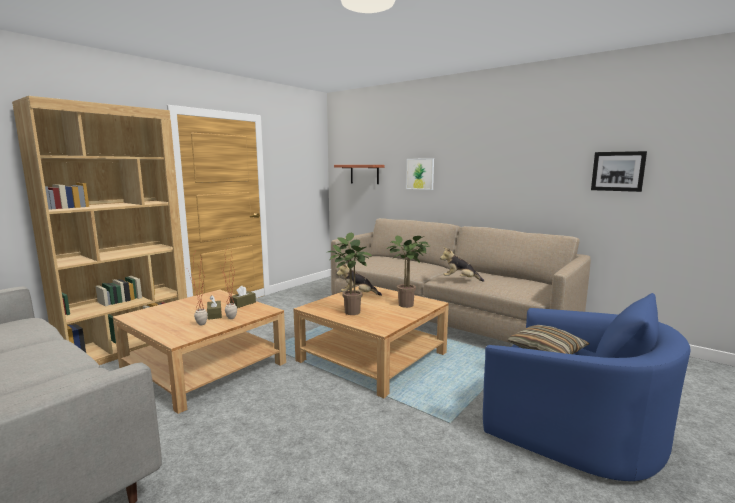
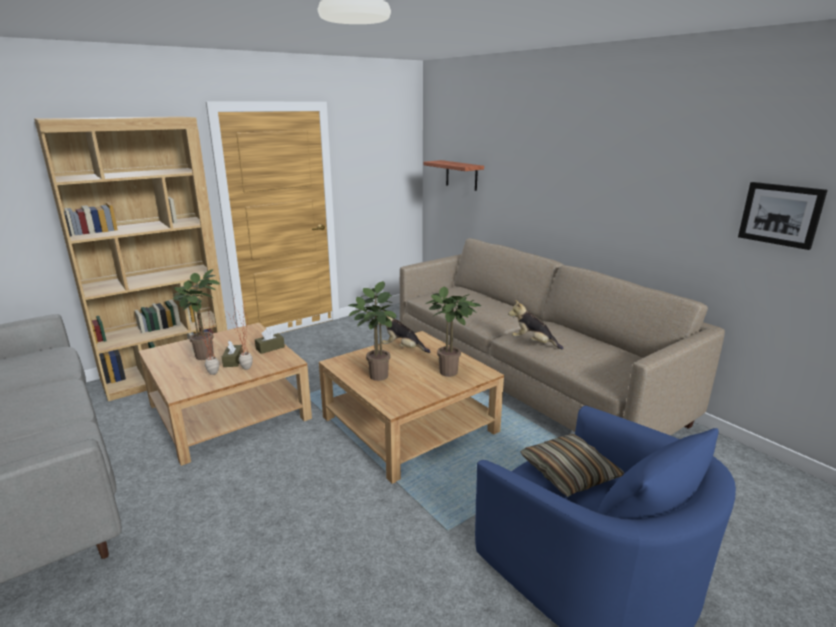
camera: 15 degrees right, 10 degrees up
picture [406,158,434,190] -> none
none -> potted plant [172,269,220,360]

